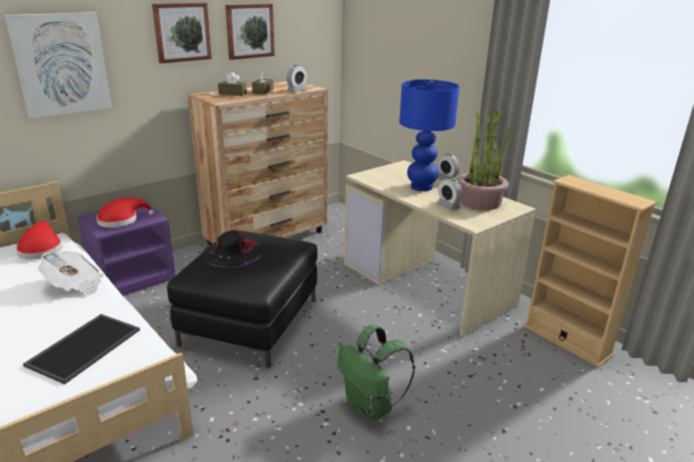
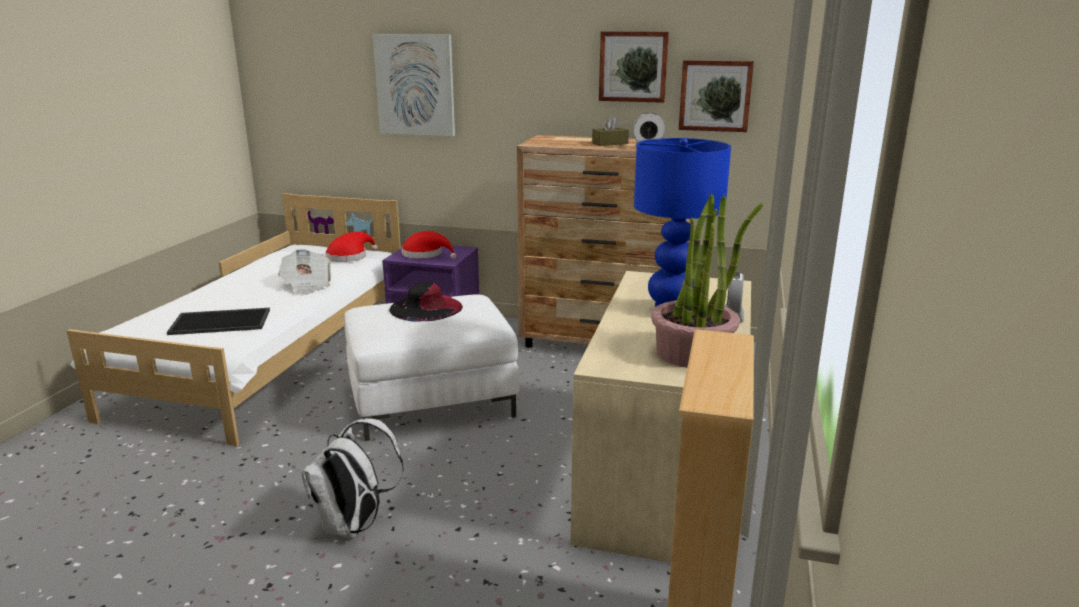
camera: 55 degrees right, 5 degrees down
picture [152,3,212,63] -> picture moved to [679,60,754,132]
black ottoman [167,230,318,368] -> white ottoman [344,294,520,441]
brown tissue box [218,72,247,96] -> none
green backpack [338,324,415,421] -> white backpack [301,418,404,538]
alarm clock [437,178,462,211] -> none

